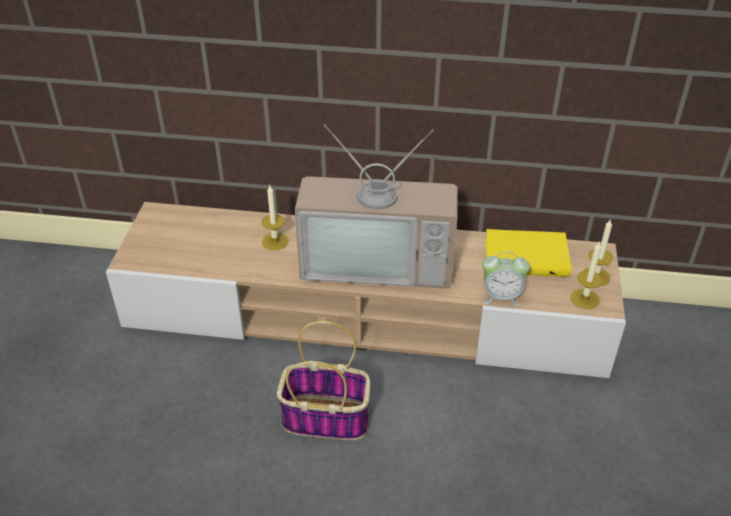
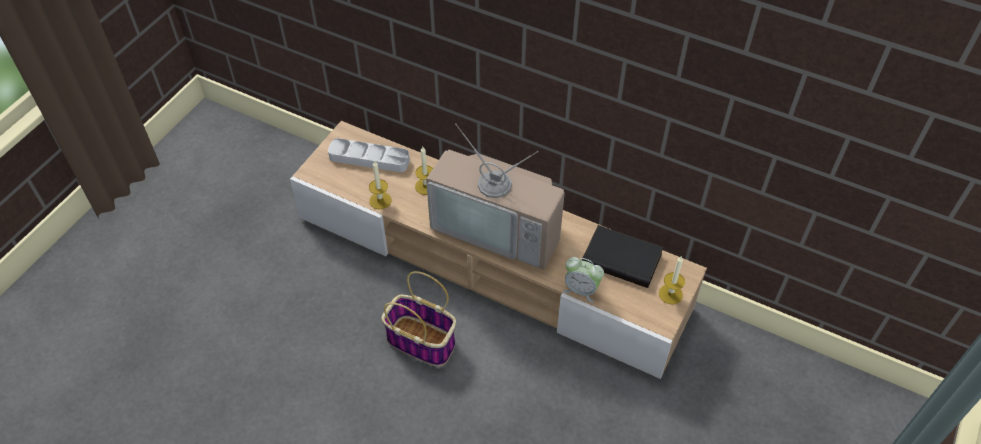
camera: 20 degrees right, 10 degrees up
yellow book [485,229,572,277] -> black book [582,225,664,288]
candle [571,242,603,309] -> candle moved to [369,160,392,209]
none -> grey tray [328,138,410,172]

